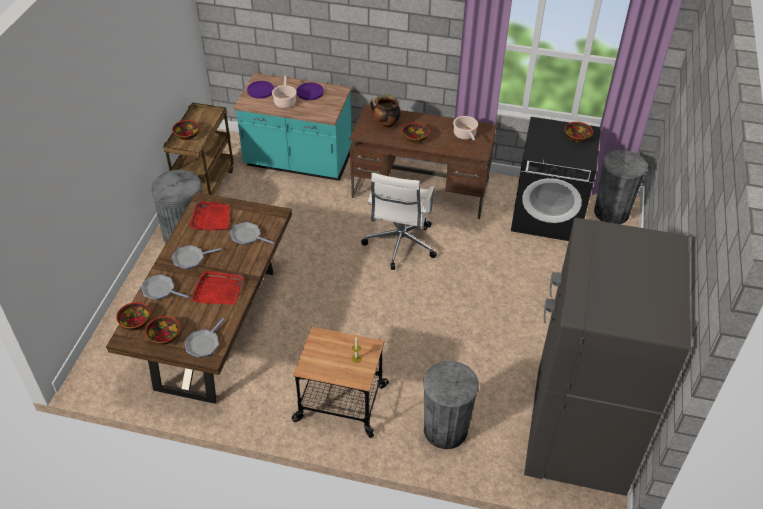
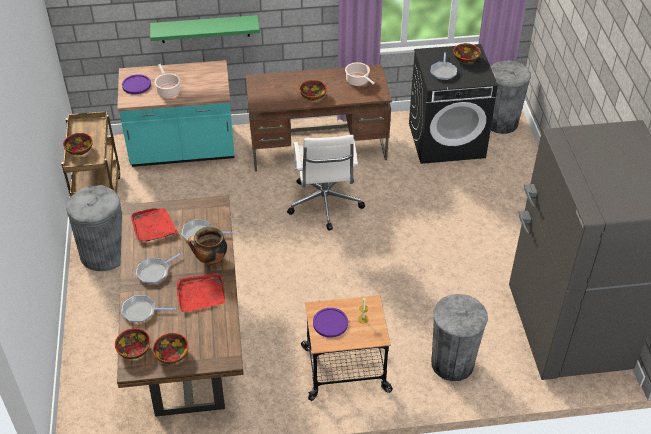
camera: 20 degrees left, 0 degrees up
frying pan [184,318,224,358] -> frying pan moved to [431,52,457,80]
purple plate [297,82,324,100] -> purple plate moved to [313,308,348,338]
cooking pot [370,95,401,128] -> cooking pot moved to [188,227,227,266]
none -> green shelf [150,15,260,43]

